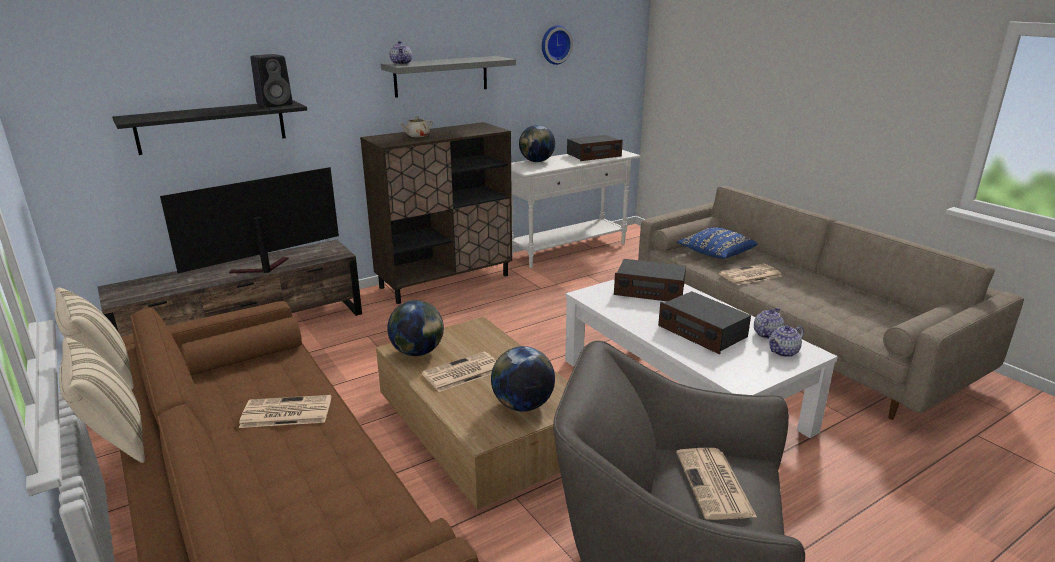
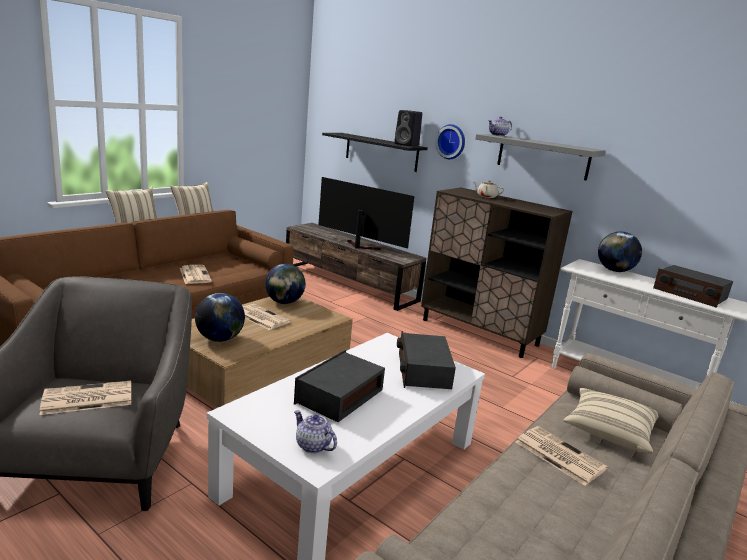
camera: 70 degrees right, 5 degrees down
wall clock [542,25,573,65] -> wall clock moved to [435,124,465,159]
blue pillow [677,227,758,259] -> beige pillow [563,388,658,454]
teapot [754,307,785,339] -> none

